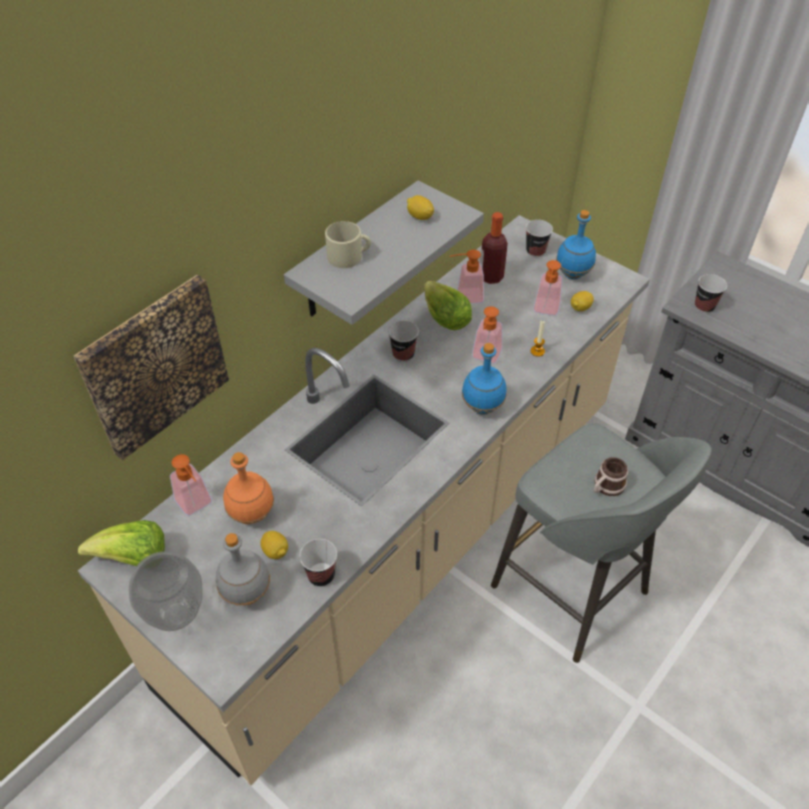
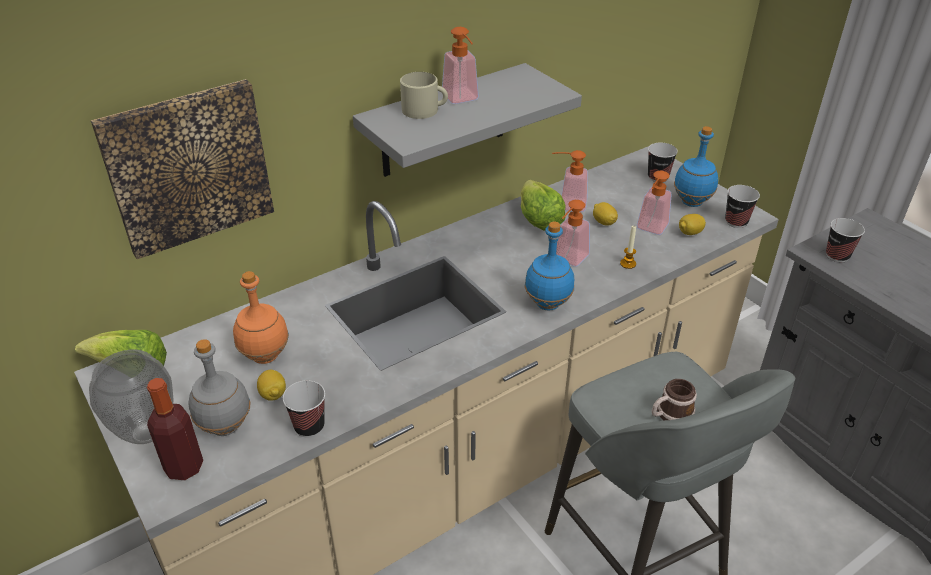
camera: 15 degrees right, 10 degrees down
soap dispenser [170,454,212,516] -> soap dispenser moved to [442,27,479,104]
cup [388,321,419,362] -> cup moved to [725,185,760,228]
lemon [407,195,434,220] -> lemon moved to [593,202,618,226]
bottle [480,212,508,284] -> bottle moved to [147,378,203,480]

